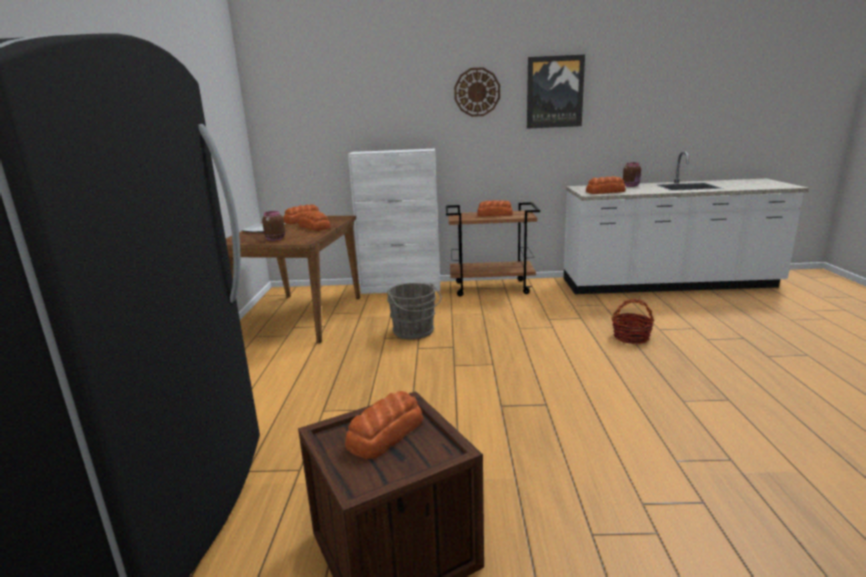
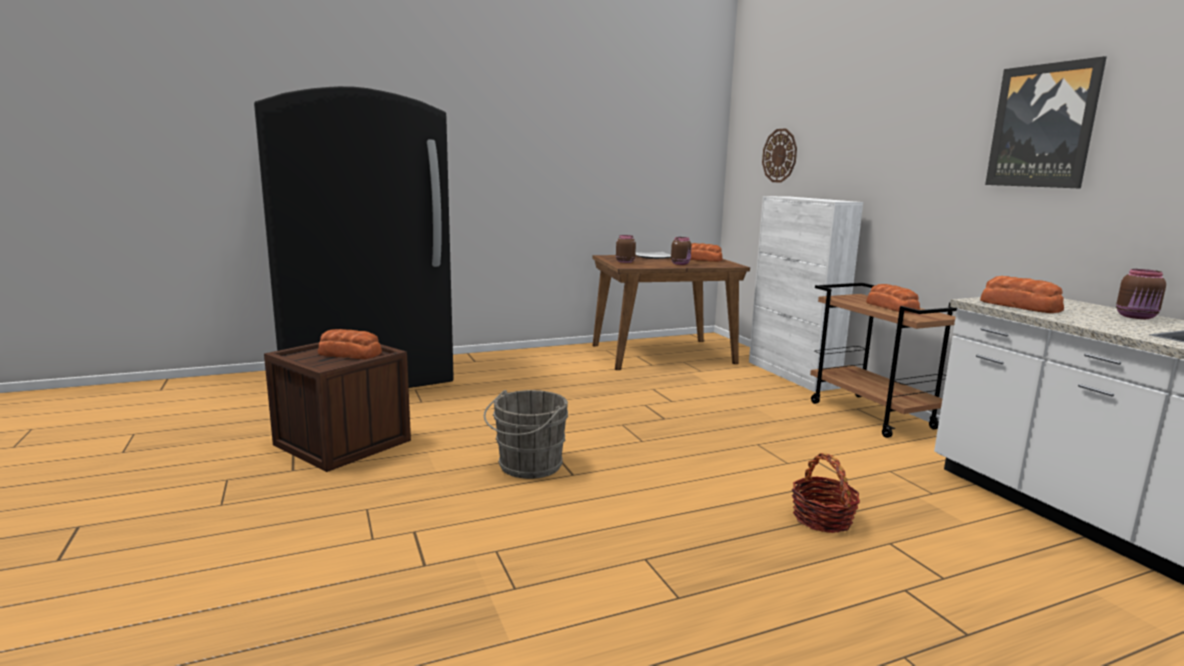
camera: 65 degrees right, 5 degrees down
bread [299,210,331,231] -> brown jar [671,237,692,265]
grey bucket [387,283,442,340] -> grey bucket moved to [484,390,568,479]
wall clock [454,67,500,117] -> wall clock moved to [762,128,797,183]

